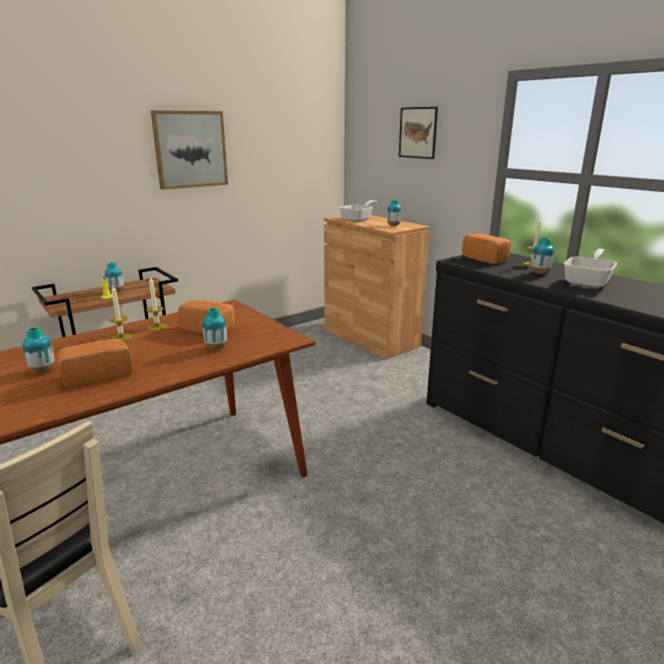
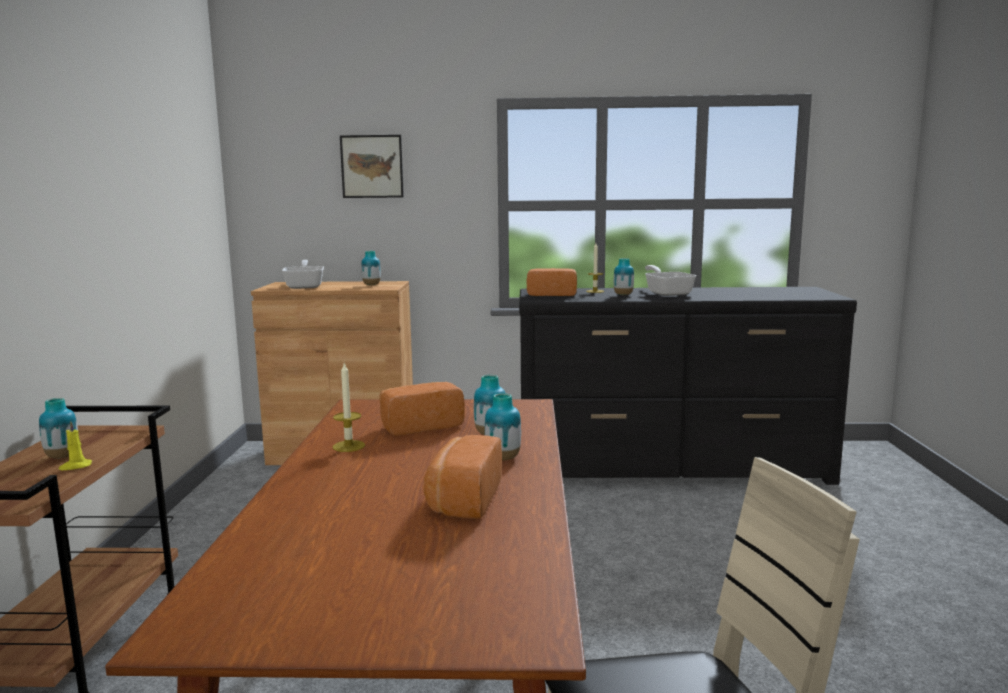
camera: 50 degrees left, 10 degrees down
vase [22,327,55,373] -> vase moved to [485,393,521,460]
candle [109,286,132,341] -> none
picture [151,110,228,190] -> none

